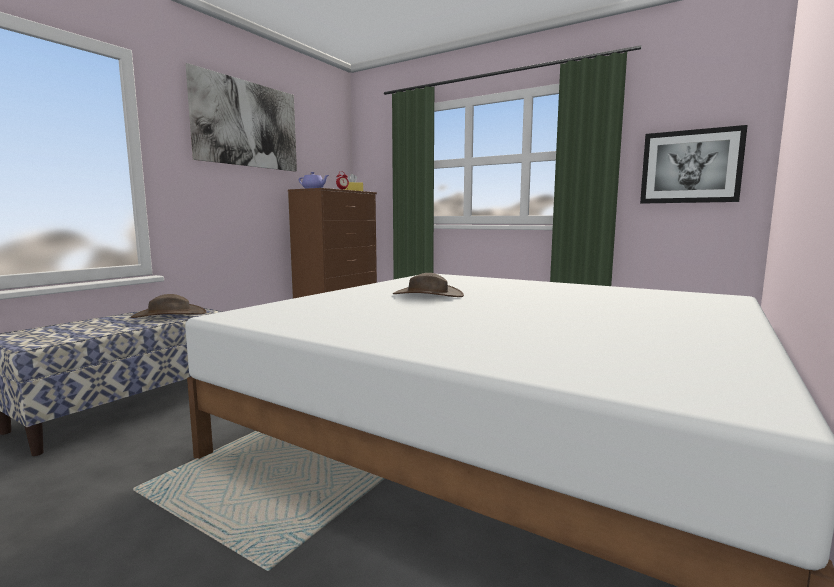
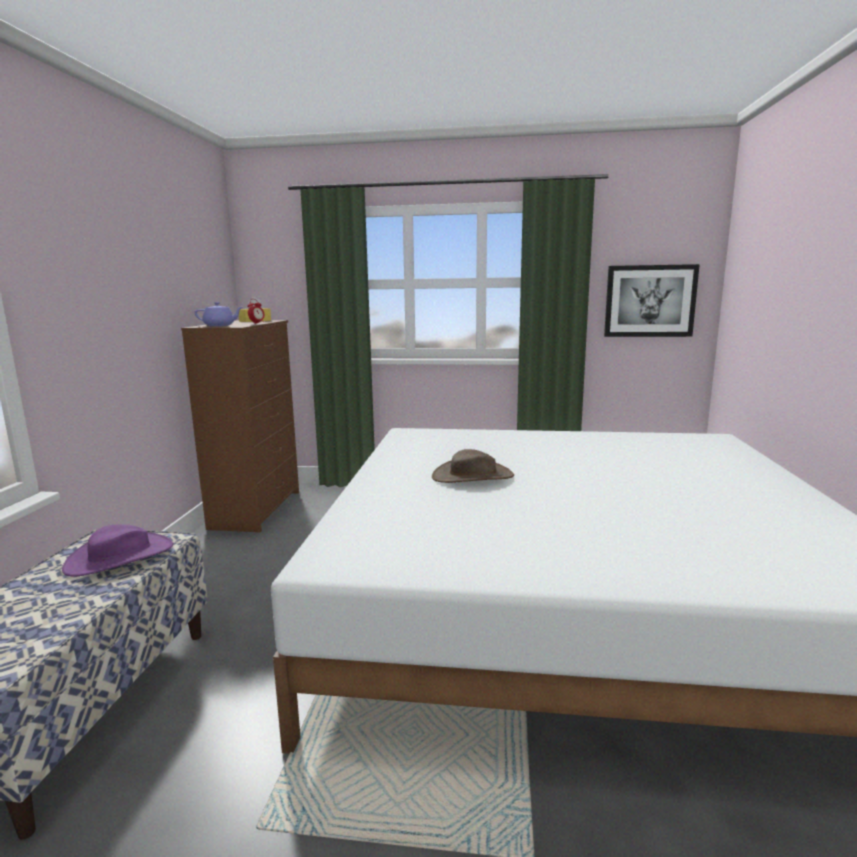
camera: 25 degrees left, 5 degrees up
brown hat [131,294,206,318] -> purple hat [62,524,174,576]
picture [186,63,297,172] -> none

